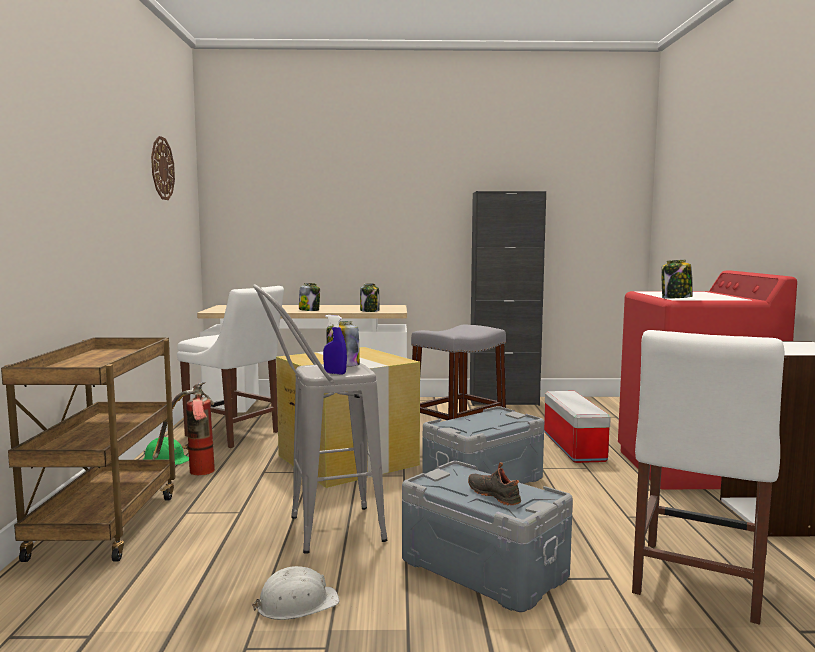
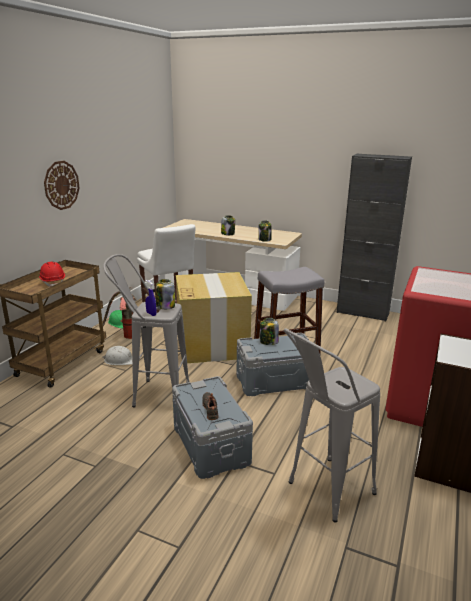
camera: 25 degrees right, 15 degrees up
wall clock [151,136,175,200] -> wall clock moved to [44,161,79,210]
white hard hat [252,566,340,620] -> white hard hat moved to [102,346,132,365]
storage box [544,391,611,463] -> none
white chair [632,330,784,624] -> grey stool [284,328,380,522]
jar [661,260,693,299] -> jar moved to [260,318,279,345]
none -> red hard hat [39,262,65,287]

